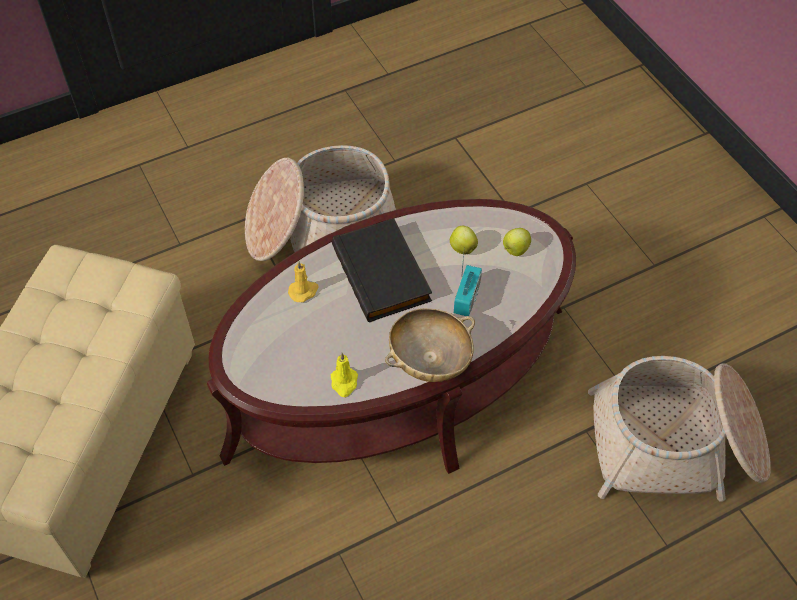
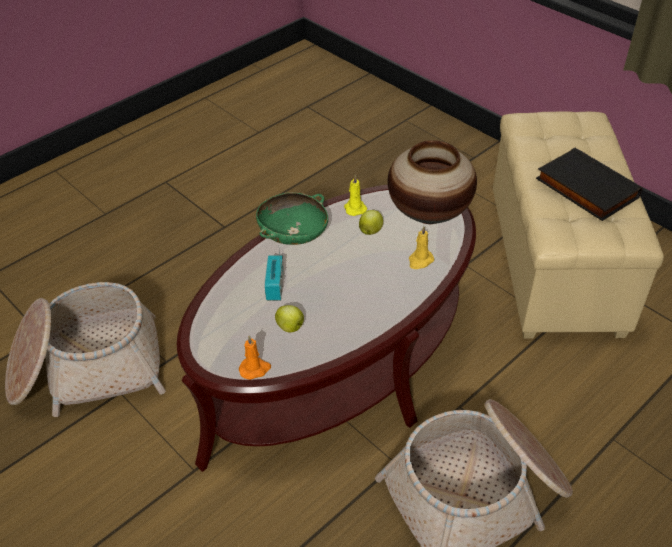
camera: 165 degrees right, 10 degrees down
black book [332,218,432,322] -> black book moved to [536,148,642,221]
beige bowl [385,308,475,382] -> green bowl [256,192,328,245]
apple [503,228,531,256] -> apple moved to [359,210,383,235]
none -> orange candle [239,335,271,380]
none -> vase [388,140,477,224]

